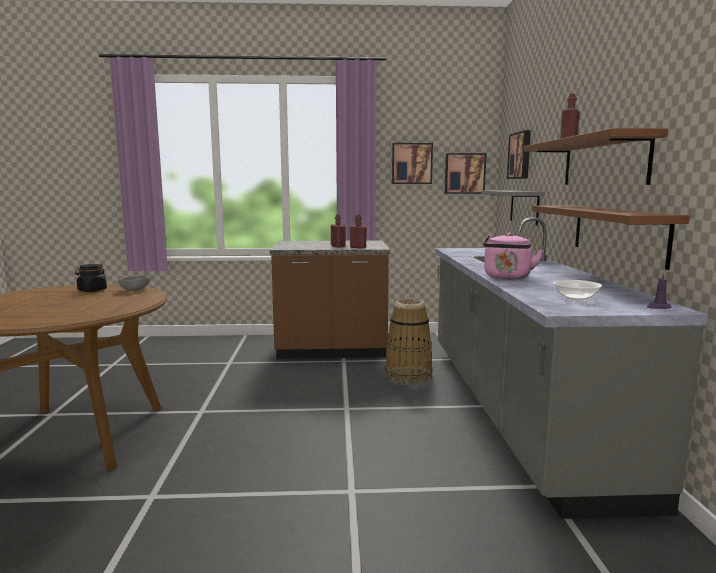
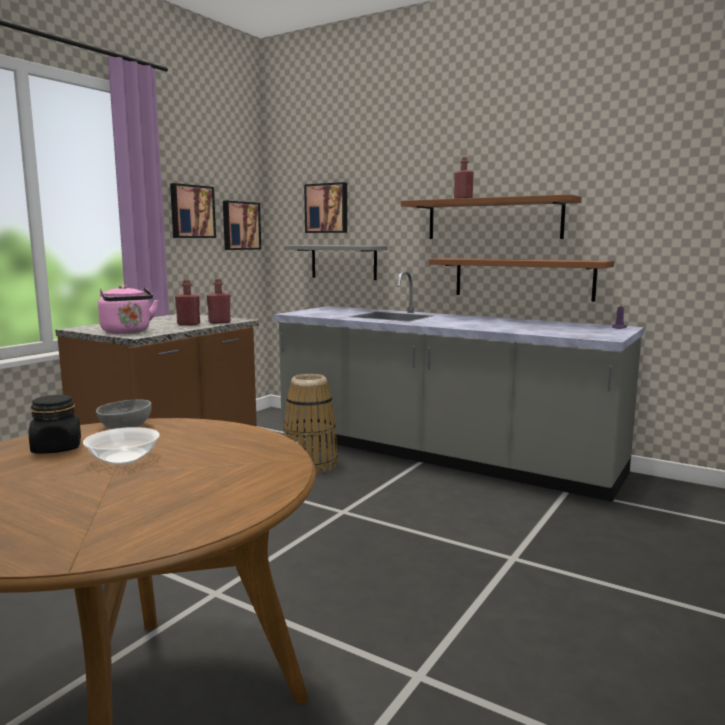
camera: 55 degrees left, 0 degrees up
pink kettle [483,232,543,279] -> pink kettle moved to [98,285,158,333]
bowl [553,280,602,300] -> bowl moved to [83,427,160,465]

